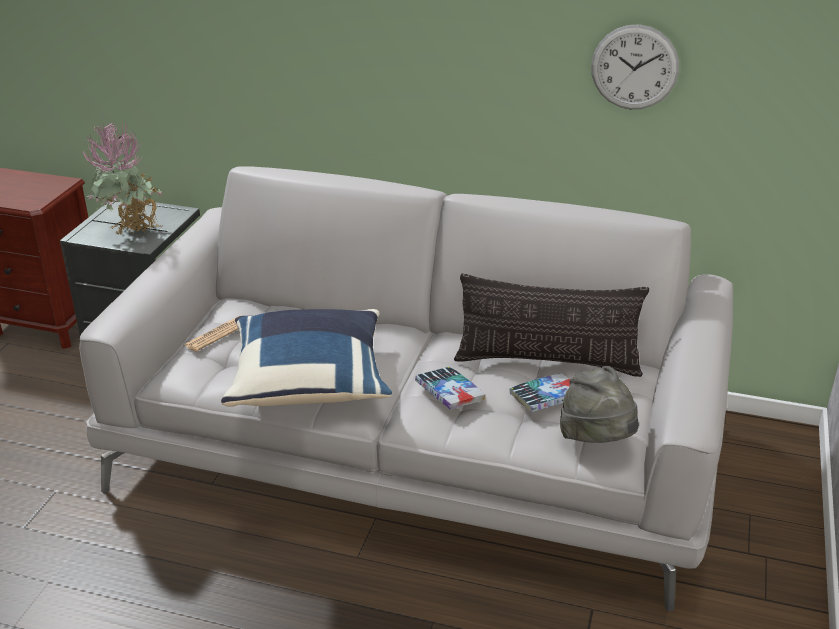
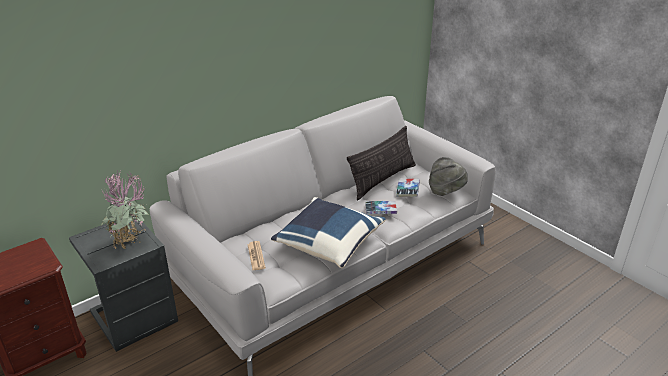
camera: 55 degrees left, 0 degrees up
wall clock [591,25,679,109] -> none

